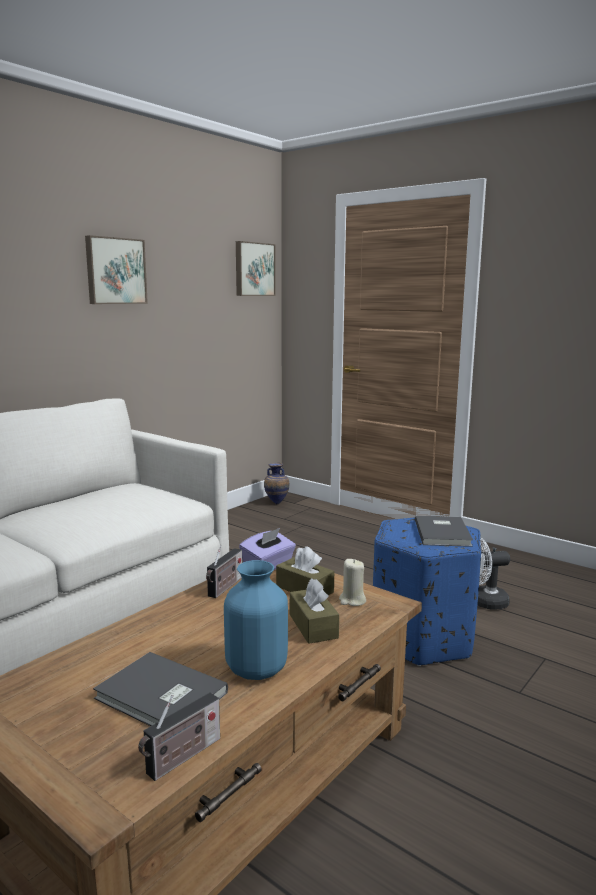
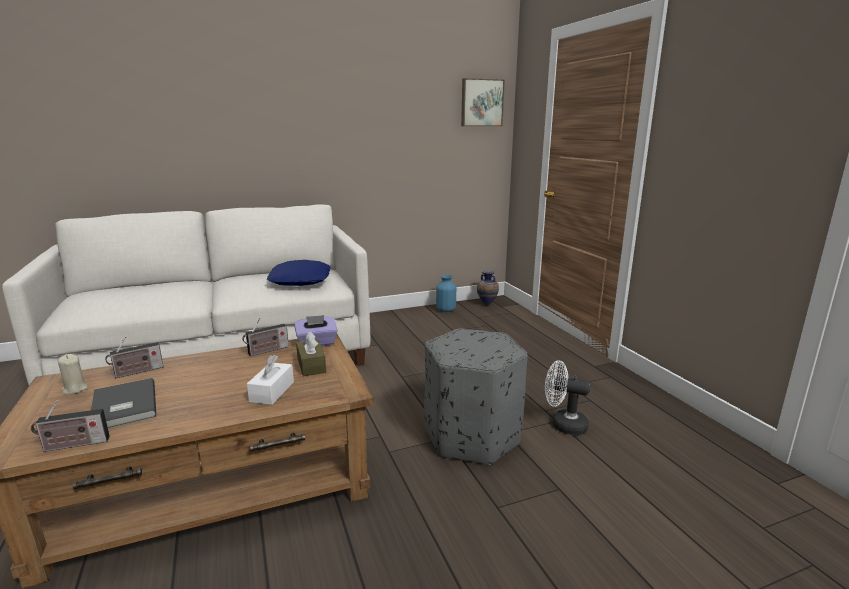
camera: 30 degrees right, 5 degrees up
picture [85,235,148,304] -> none
blue vase [224,560,288,680] -> blue vase moved to [436,275,456,312]
brown tissue box [290,578,339,644] -> white tissue box [247,355,294,405]
beige candle [339,559,366,606] -> beige candle moved to [58,354,88,395]
blue ottoman [373,518,481,666] -> grey ottoman [424,328,528,465]
grey book [415,516,473,547] -> none
none -> radio [105,337,163,378]
none -> blue pillow [267,260,330,286]

